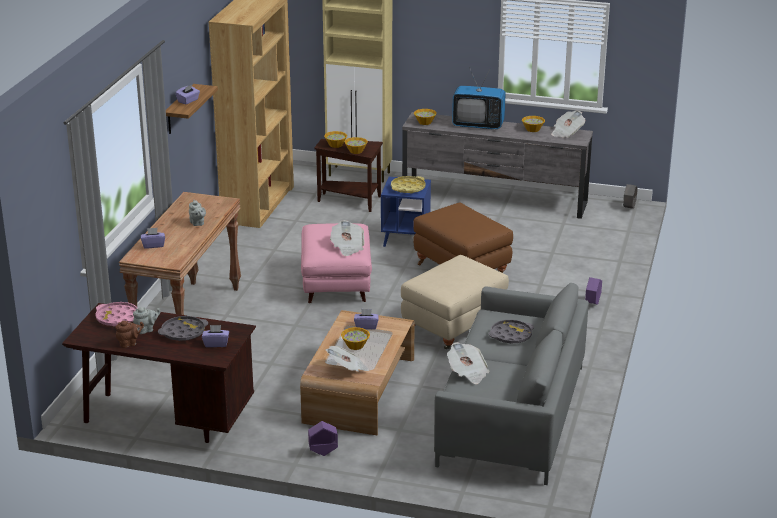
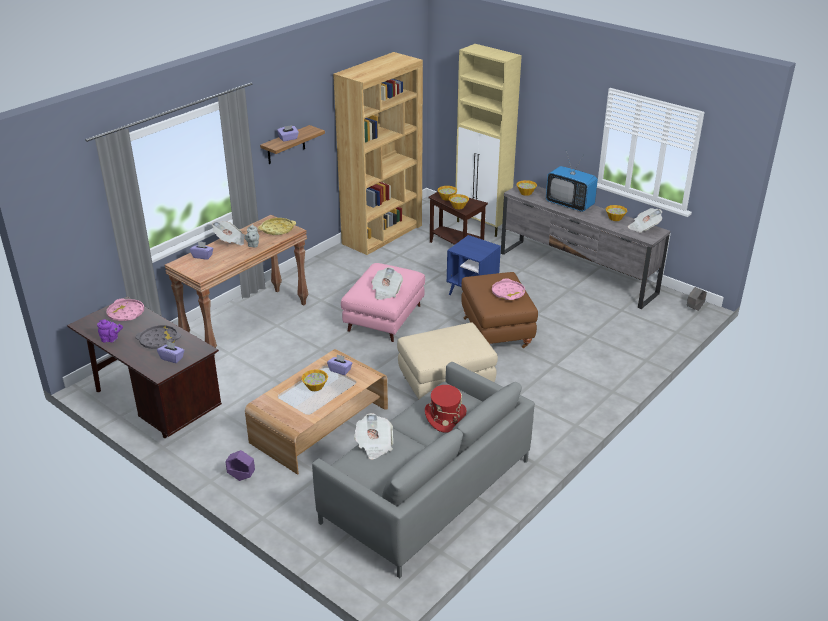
camera: 25 degrees right, 5 degrees up
brown teapot [116,321,144,348] -> purple teapot [97,319,123,343]
grey teapot [133,307,161,334] -> none
newspaper [326,346,370,372] -> newspaper moved to [212,221,245,245]
yellow tray [391,176,426,194] -> yellow tray moved to [258,218,296,235]
grey tray [488,320,534,344] -> red hat [425,385,466,433]
purple planter [585,277,602,305] -> none
none -> pink tray [492,279,525,300]

